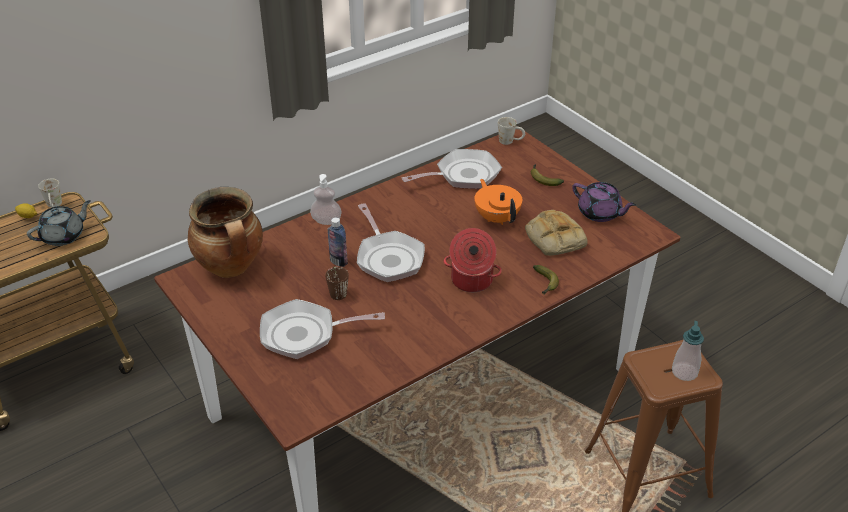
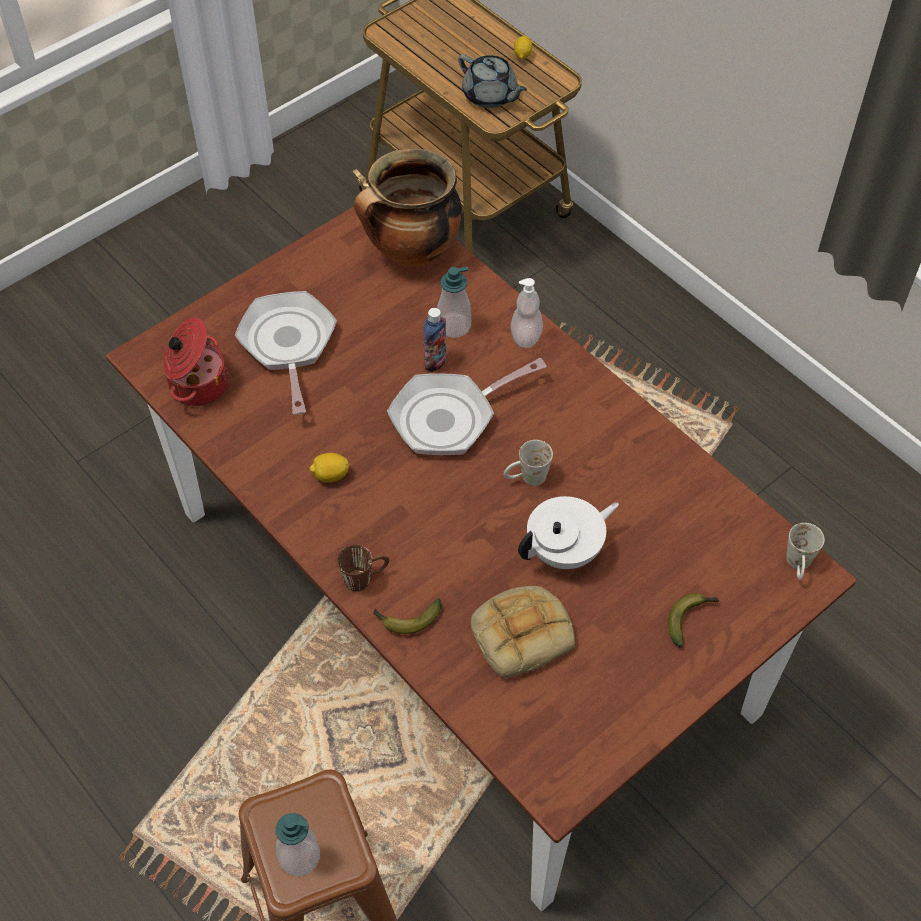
camera: 85 degrees right, 15 degrees up
white mug [38,179,62,208] -> white mug moved to [504,440,553,486]
brown mug [325,266,349,300] -> brown mug moved to [337,544,390,592]
frying pan [402,149,502,189] -> none
cooking pot [444,228,502,292] -> cooking pot moved to [164,318,228,406]
orange teapot [474,179,522,225] -> white teapot [518,496,619,569]
purple teapot [572,182,636,222] -> none
none -> lemon [310,453,349,482]
none -> soap dispenser [437,267,471,338]

